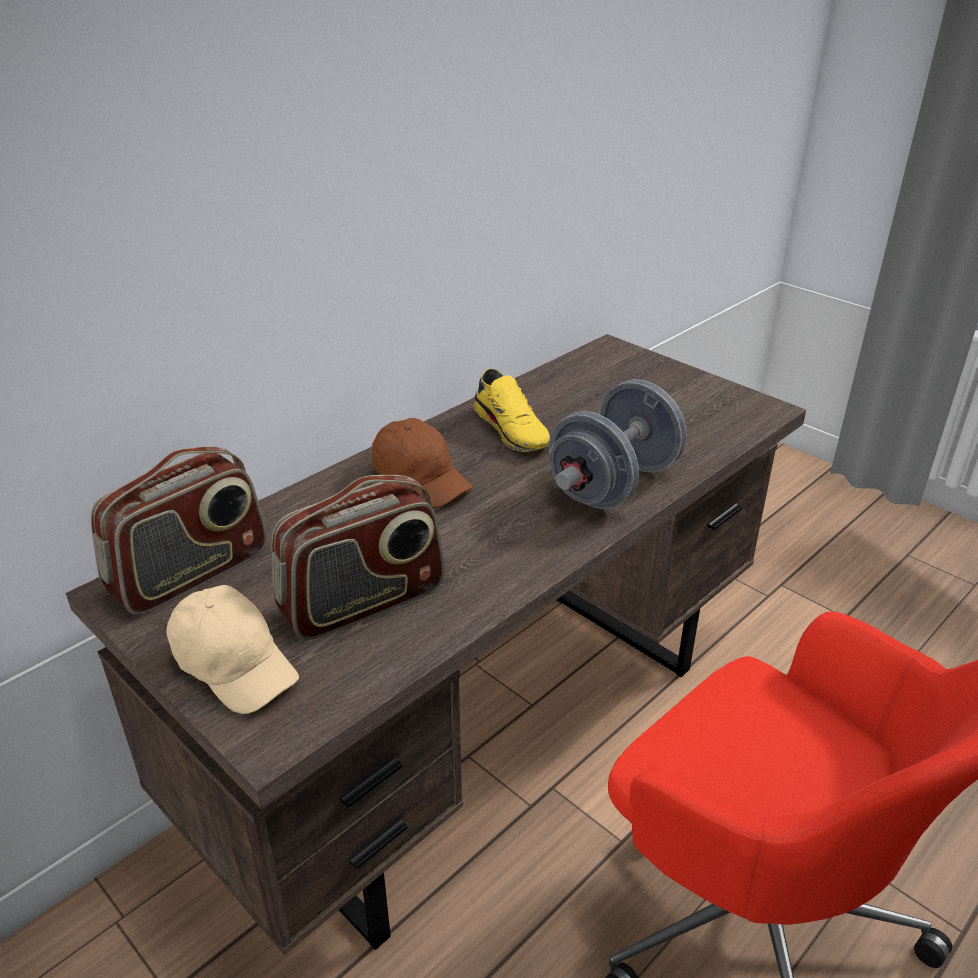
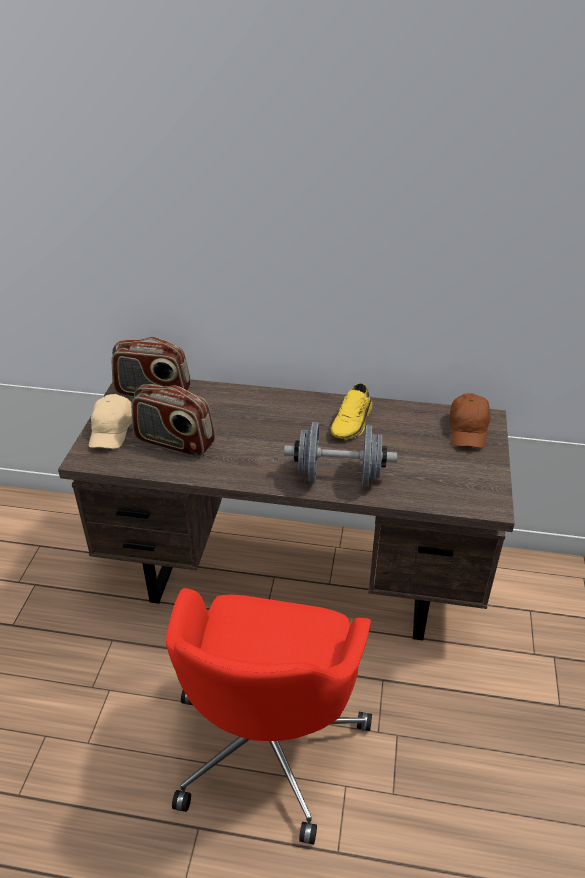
camera: 55 degrees right, 5 degrees up
brown cap [372,418,473,508] -> brown cap moved to [449,393,490,448]

